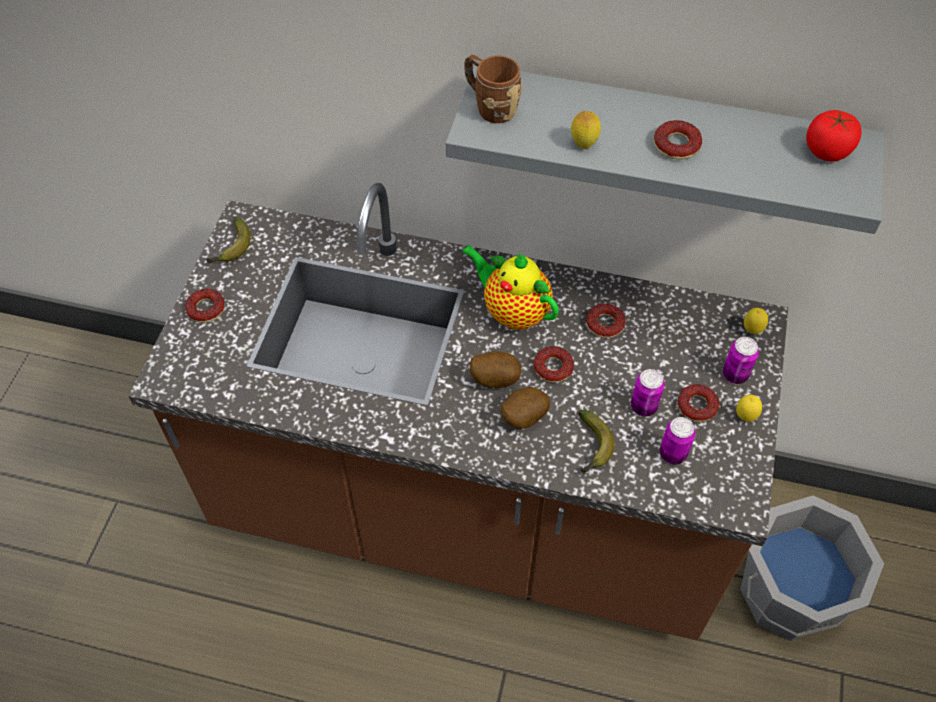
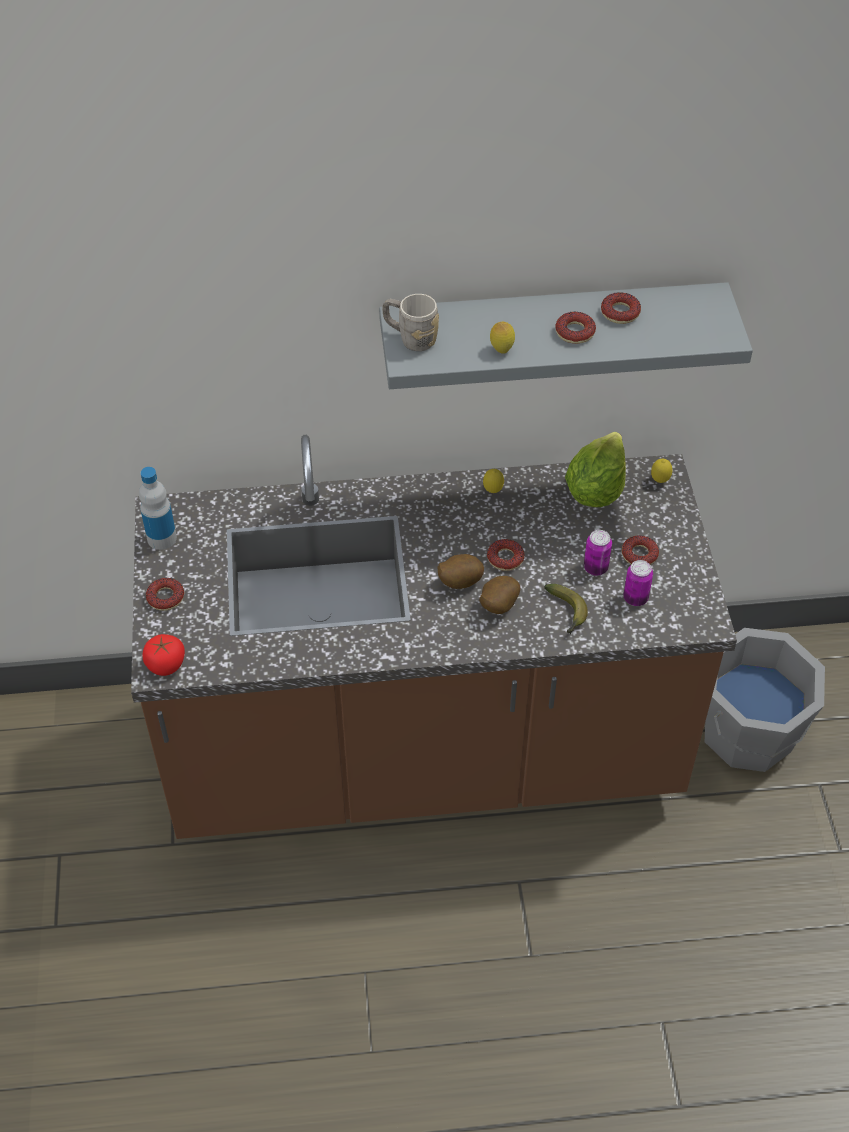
camera: 20 degrees left, 5 degrees down
banana [207,217,251,264] -> bottle [139,467,177,550]
teapot [461,245,559,330] -> none
brown mug [464,55,521,123] -> grey mug [382,294,439,351]
donut [586,303,626,338] -> donut moved to [601,292,641,324]
can [723,337,759,384] -> none
lemon [736,395,762,422] -> lemon moved to [483,469,504,493]
tomato [806,110,861,162] -> tomato moved to [142,634,185,676]
none -> lettuce [565,432,626,507]

